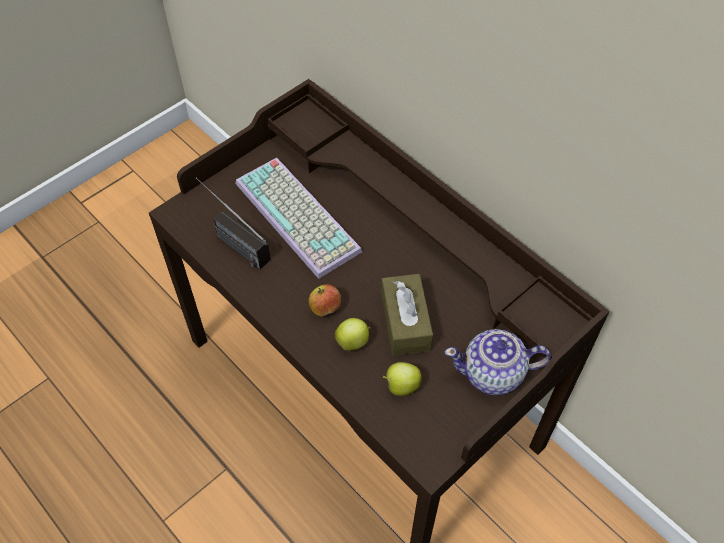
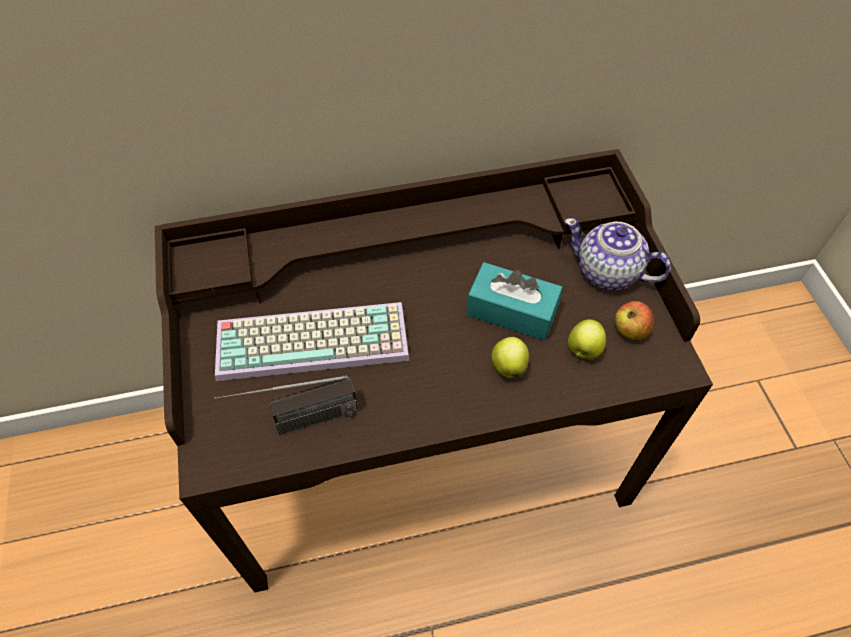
camera: 60 degrees left, 0 degrees up
apple [309,284,341,316] -> apple moved to [615,301,654,340]
brown tissue box [381,274,433,356] -> turquoise tissue box [467,262,563,341]
teapot [445,329,551,396] -> teapot turned 90 degrees clockwise [564,218,671,290]

